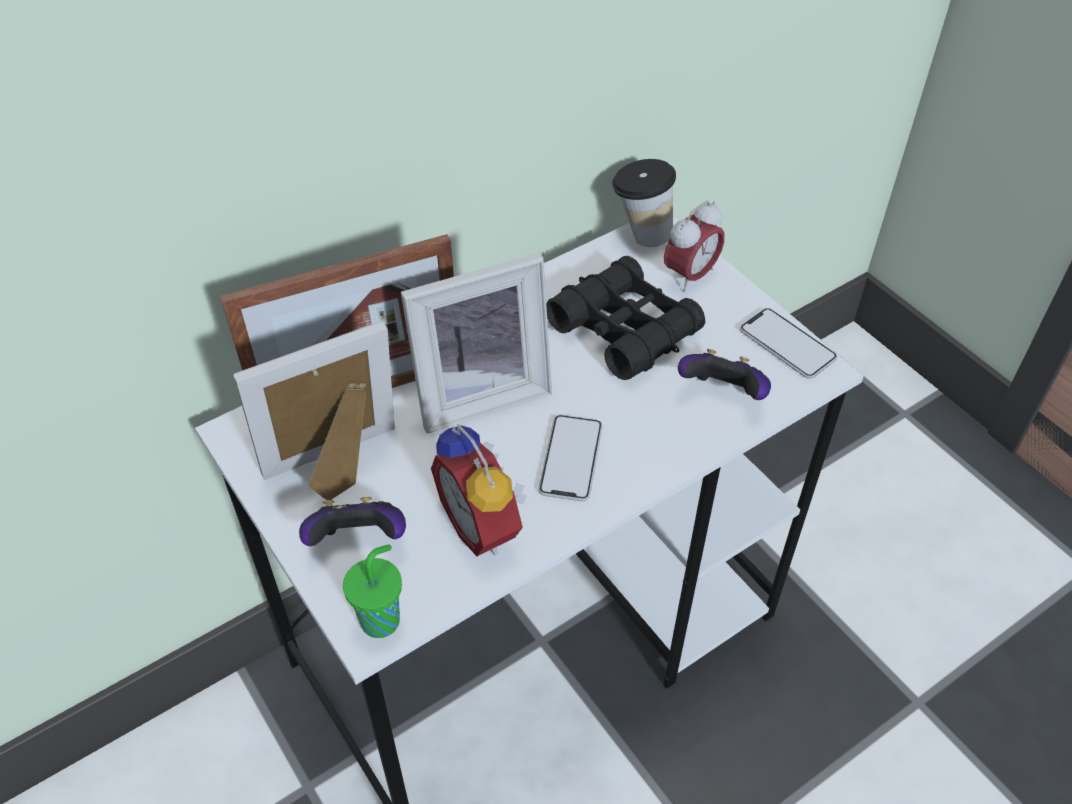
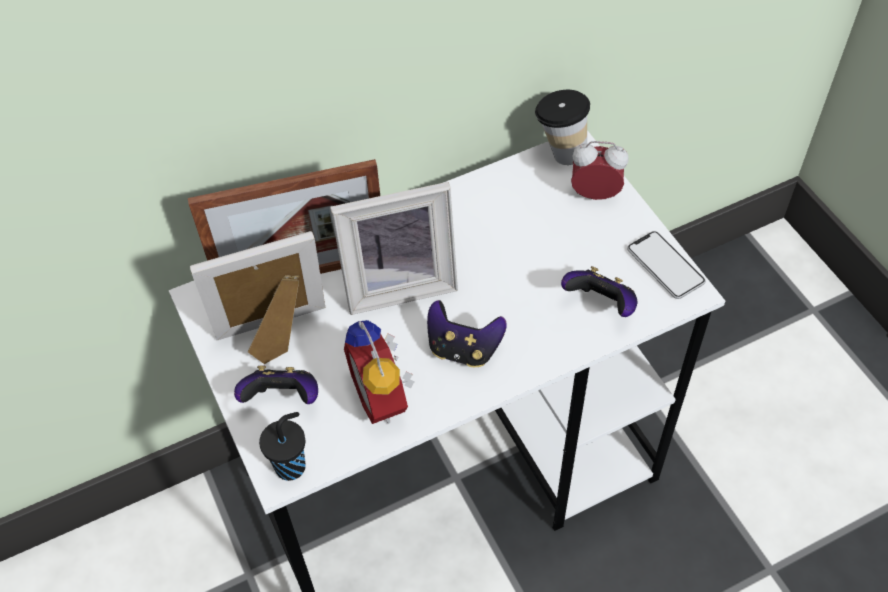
camera: 10 degrees right, 5 degrees up
green cup [343,545,402,638] -> black cup [259,412,306,481]
phone [538,415,603,501] -> game controller [427,300,507,367]
black binoculars [546,256,705,380] -> none
alarm clock [664,200,725,292] -> alarm clock turned 135 degrees counterclockwise [571,141,628,200]

